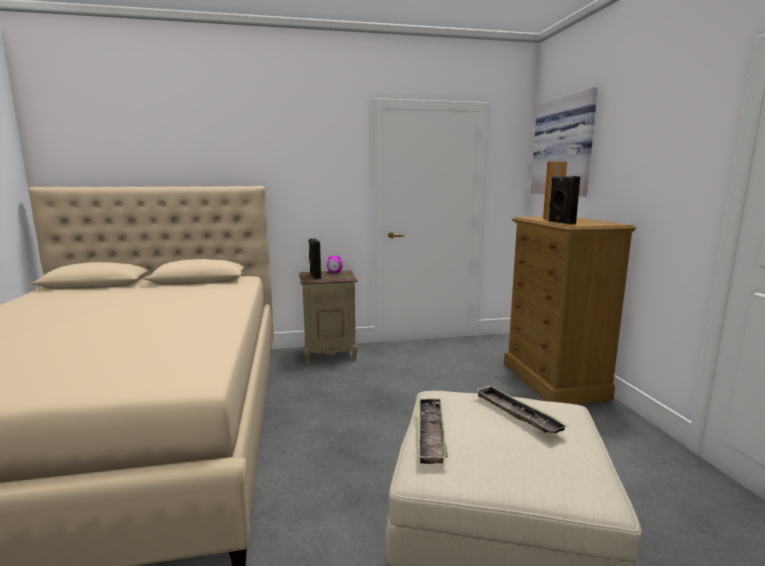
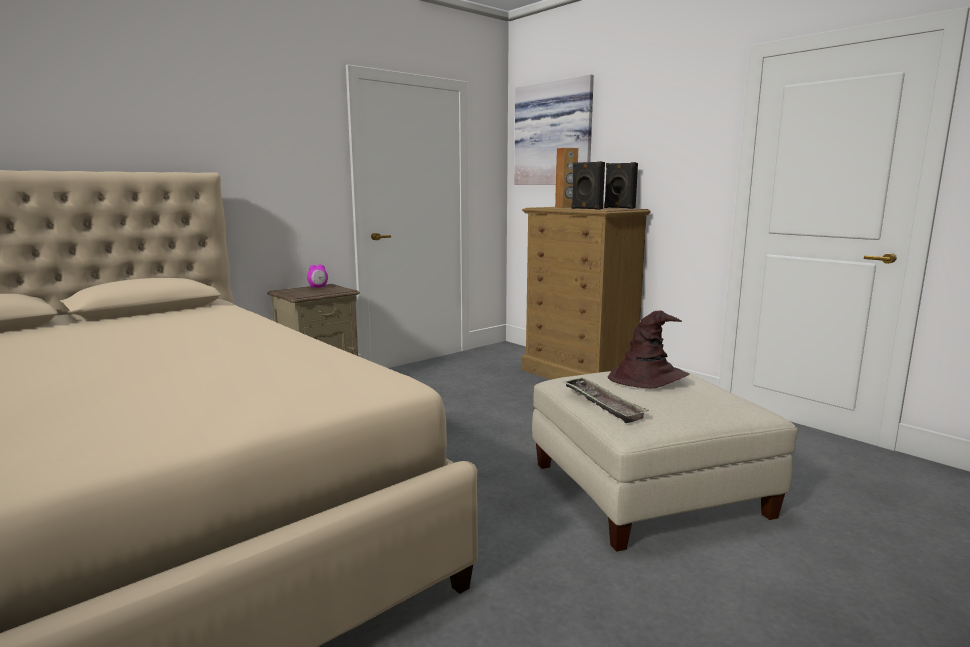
camera: 30 degrees left, 0 degrees up
black speaker [309,238,321,279] -> black speaker moved to [604,162,638,209]
tray [475,385,569,434] -> brown hat [608,311,690,388]

